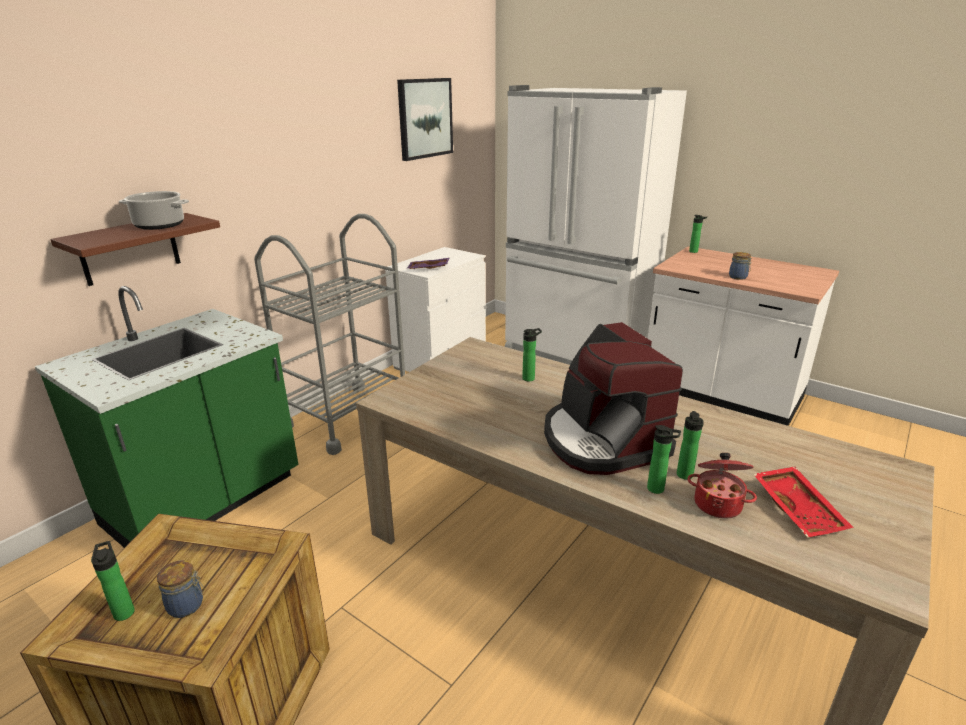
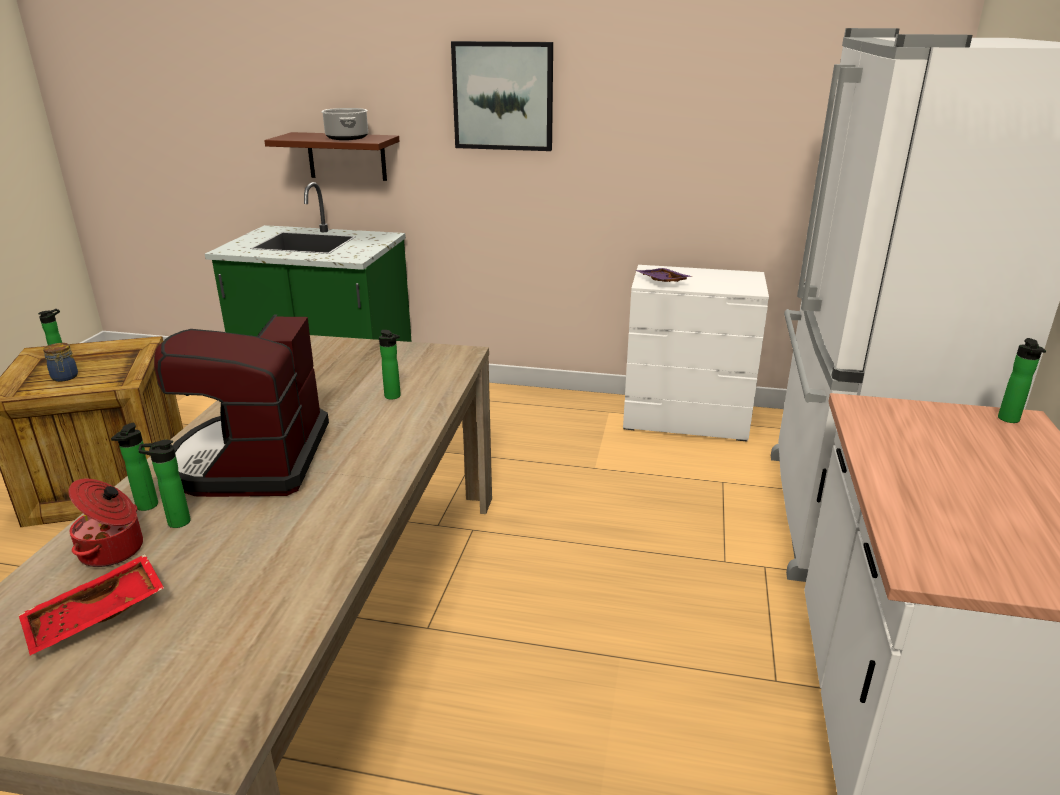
camera: 65 degrees right, 0 degrees up
grey cart [254,214,405,455] -> none
picture [397,78,453,161] -> picture moved to [451,41,553,151]
coffee machine [544,322,683,475] -> coffee machine turned 45 degrees counterclockwise [154,315,329,497]
jar [729,252,752,280] -> none

